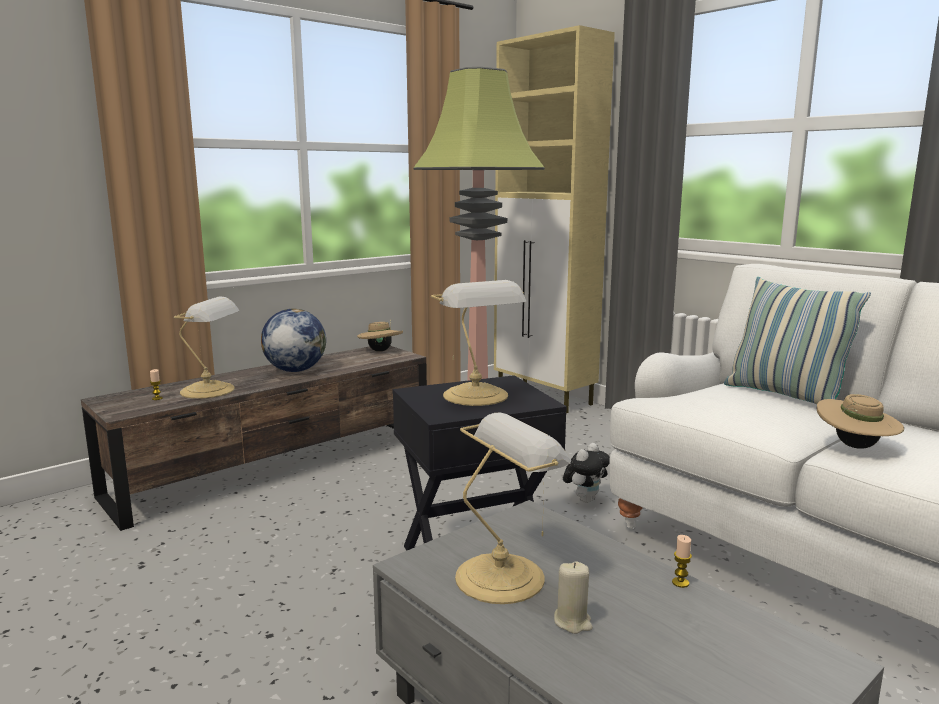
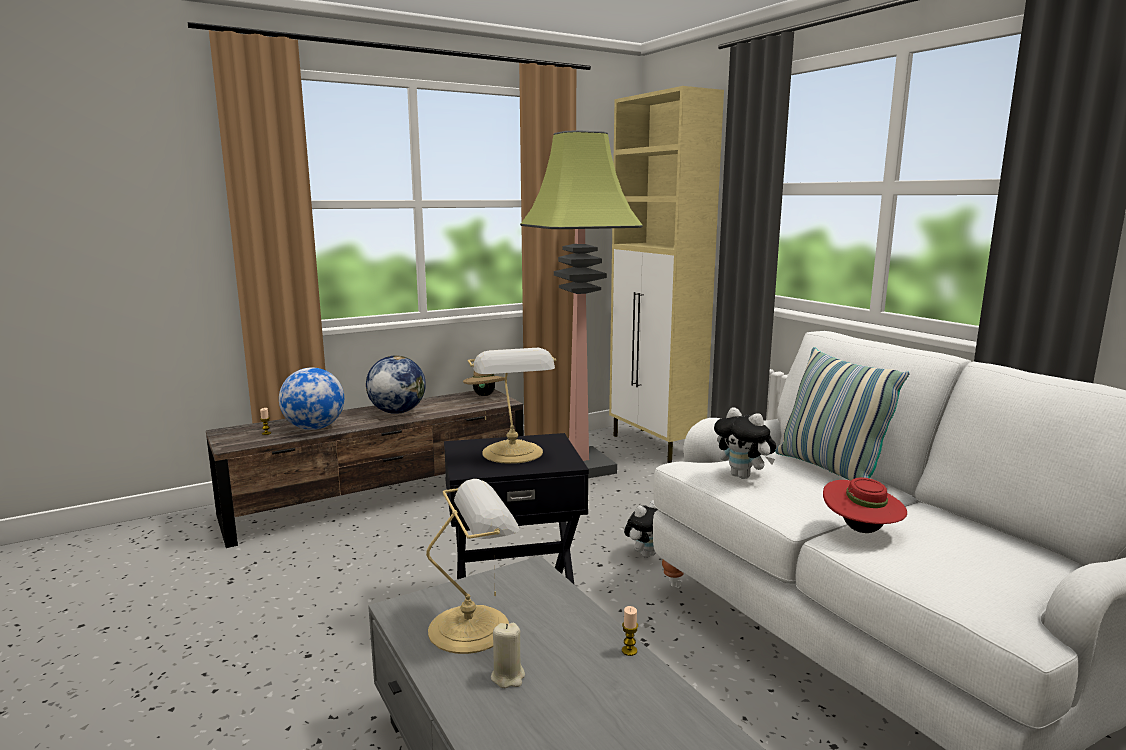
camera: 10 degrees right, 0 degrees up
table lamp [174,296,240,399] -> globe [279,367,344,430]
beige hat [816,394,904,449] -> red hat [823,478,907,533]
none -> plush toy [714,407,776,479]

